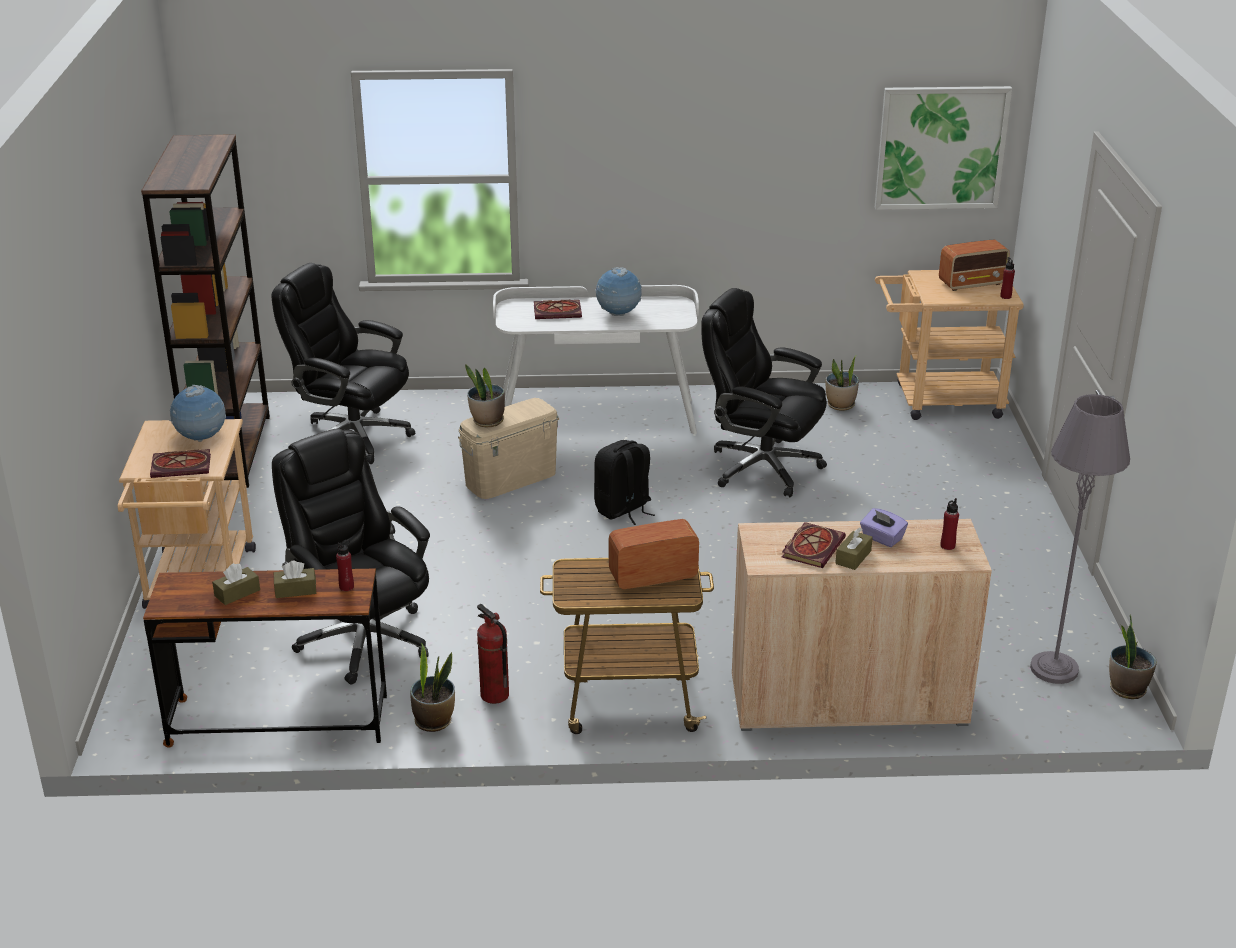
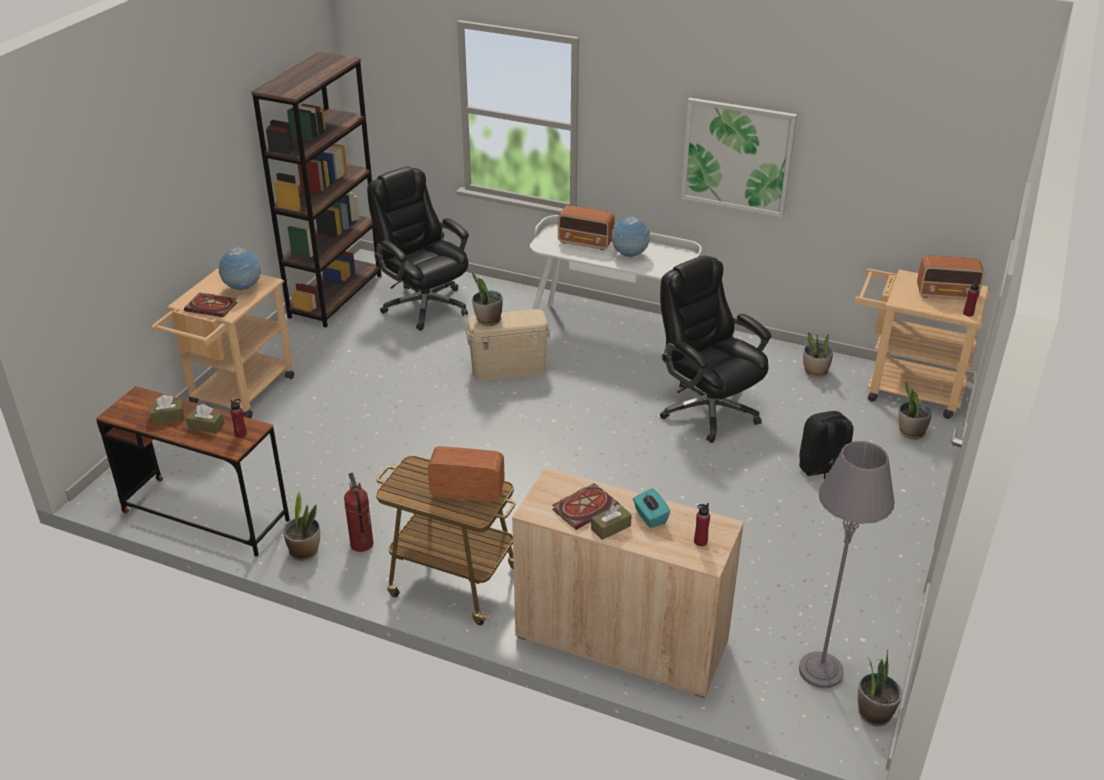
camera: 25 degrees right, 5 degrees up
black office chair [272,428,430,685] -> none
book [534,300,582,319] -> radio [558,205,615,250]
black backpack [594,440,655,525] -> black backpack moved to [799,411,853,479]
purple tissue box [860,508,908,547] -> turquoise tissue box [633,488,670,528]
picture [875,86,1012,210] -> picture moved to [681,98,797,217]
none -> potted plant [898,383,932,440]

